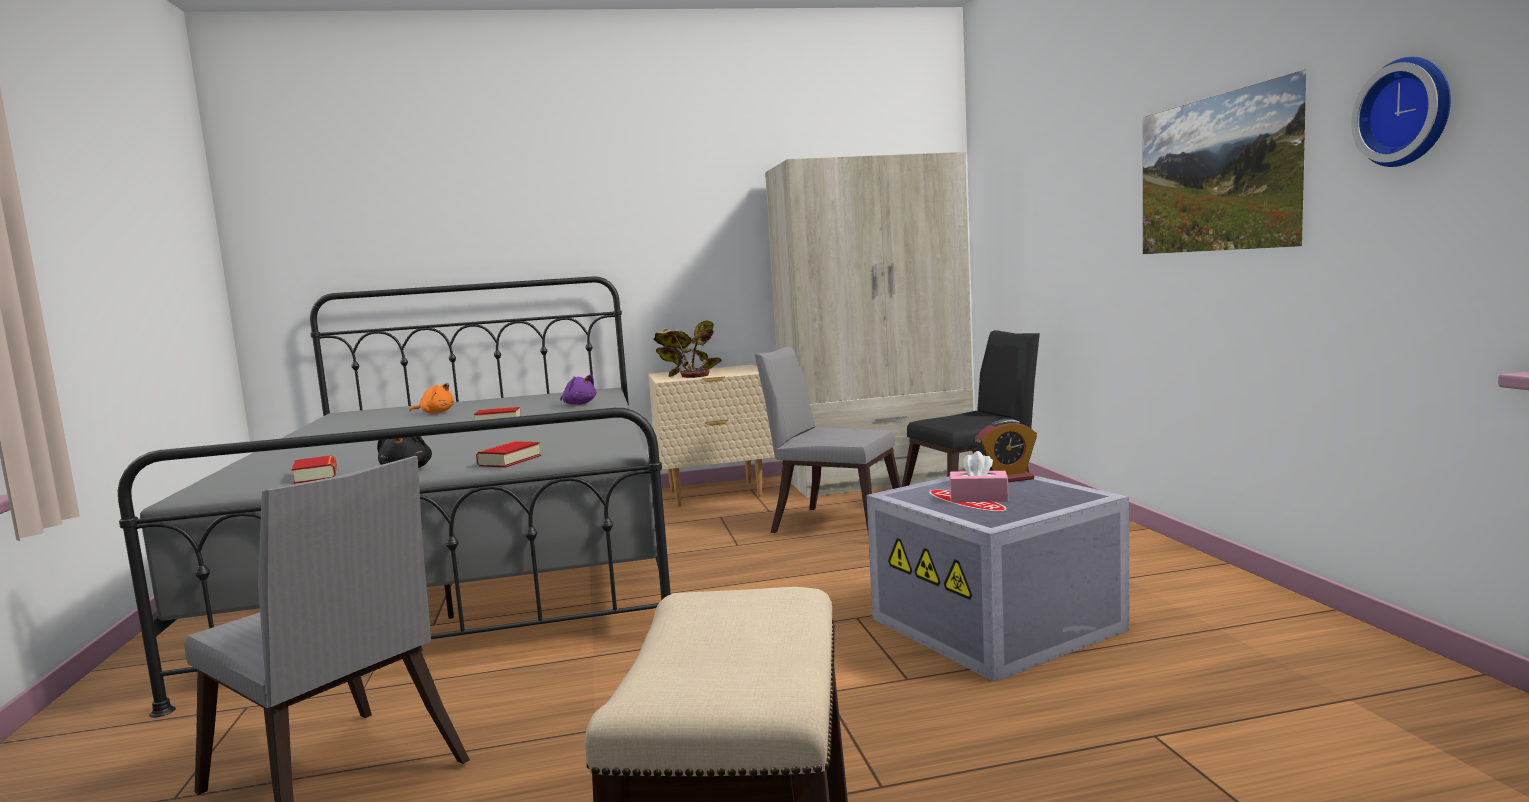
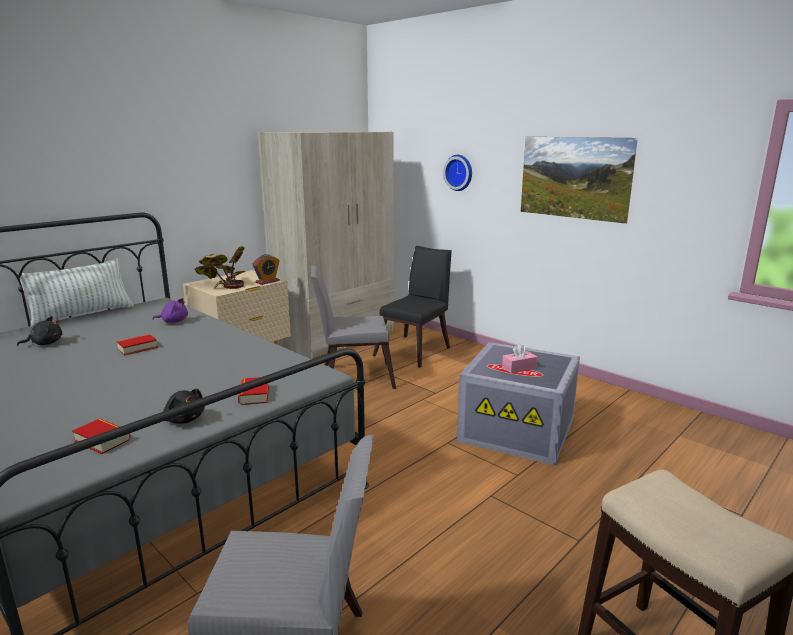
camera: 35 degrees left, 10 degrees up
orange plush toy [409,383,454,414] -> black plush toy [17,316,62,346]
alarm clock [975,419,1037,482] -> alarm clock moved to [253,254,280,285]
wall clock [1351,57,1451,167] -> wall clock moved to [443,155,472,191]
none -> pillow [17,258,133,328]

